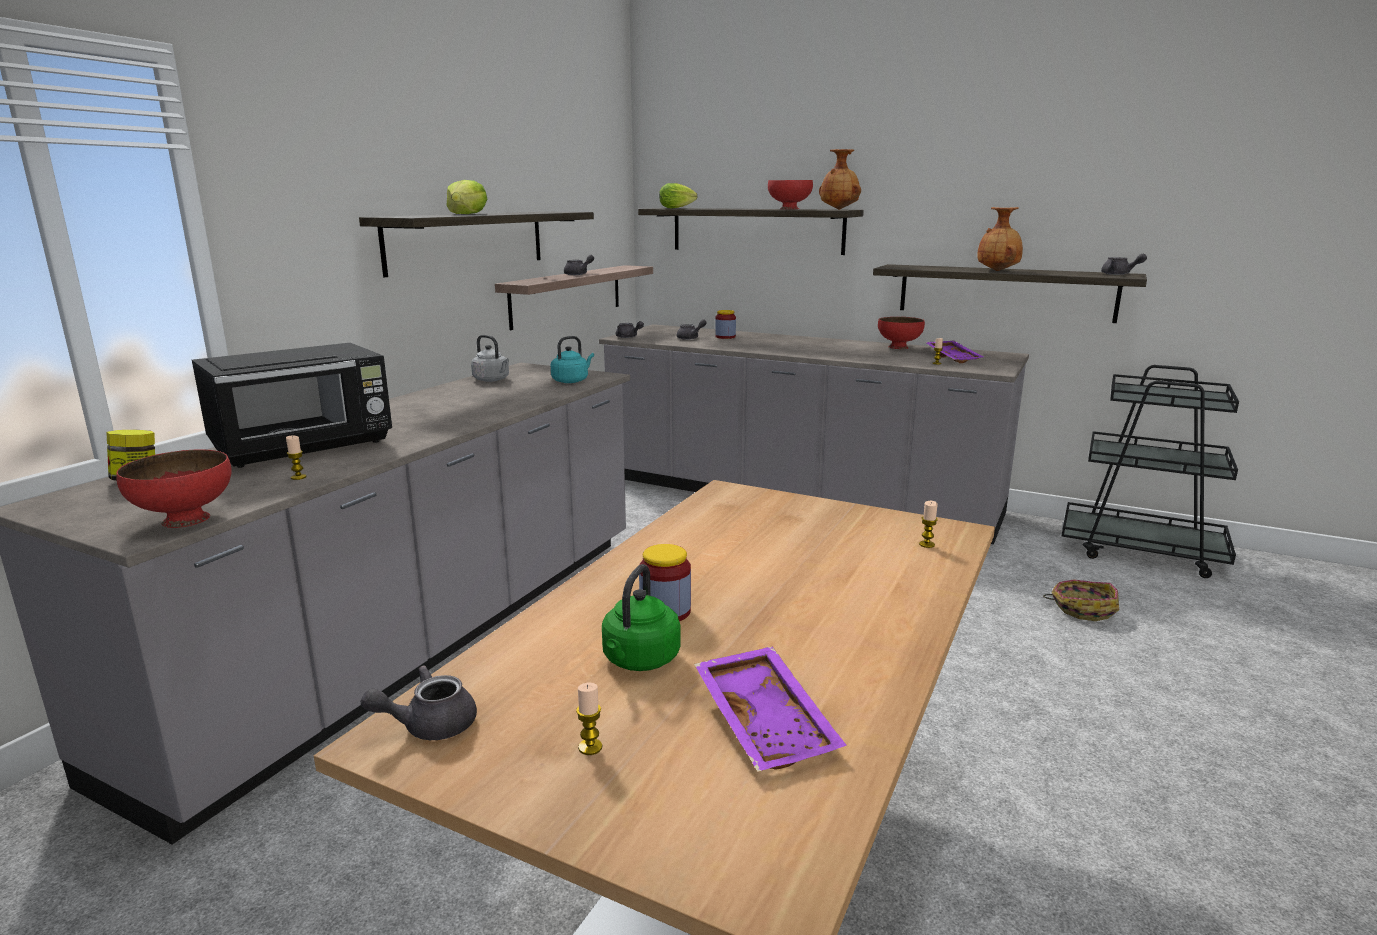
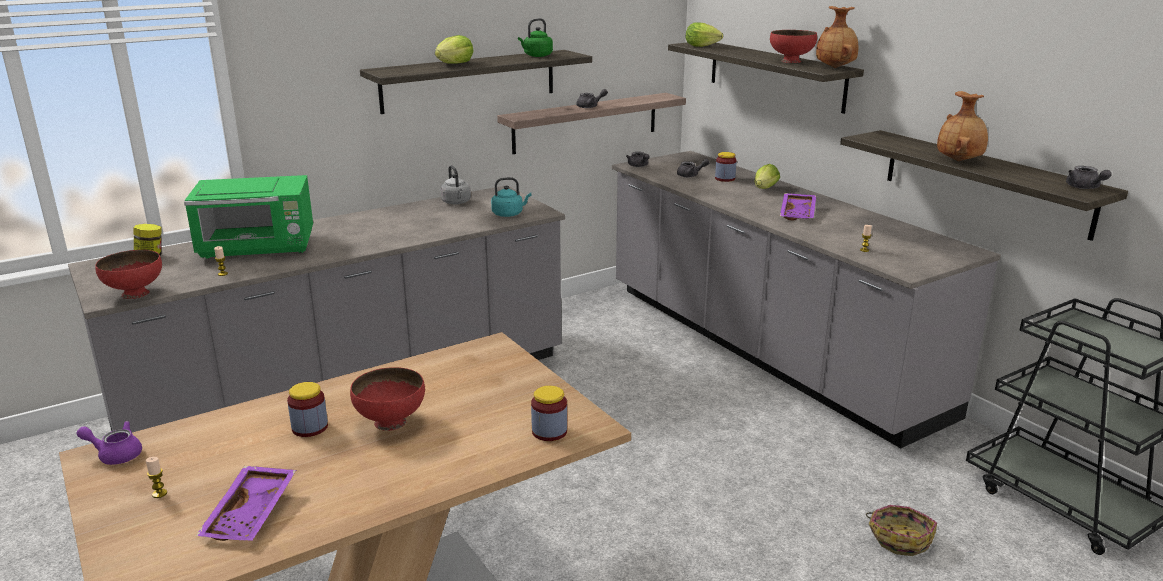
camera: 30 degrees right, 5 degrees up
black microwave [192,343,392,468] -> green microwave [184,175,313,259]
grey teapot [361,666,477,740] -> purple teapot [76,421,142,465]
green kettle [602,564,681,671] -> green kettle moved to [518,18,553,57]
red bowl [878,317,925,349] -> red bowl moved to [350,367,425,431]
candle [919,501,938,548] -> jar [531,386,567,441]
purple tray [925,341,984,363] -> purple tray moved to [780,193,816,221]
none -> lettuce [755,164,780,189]

